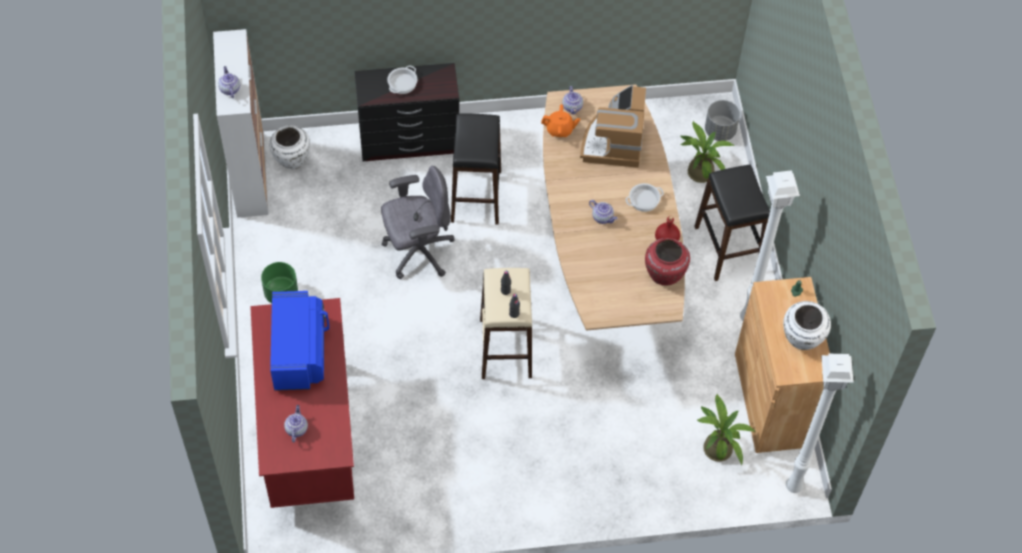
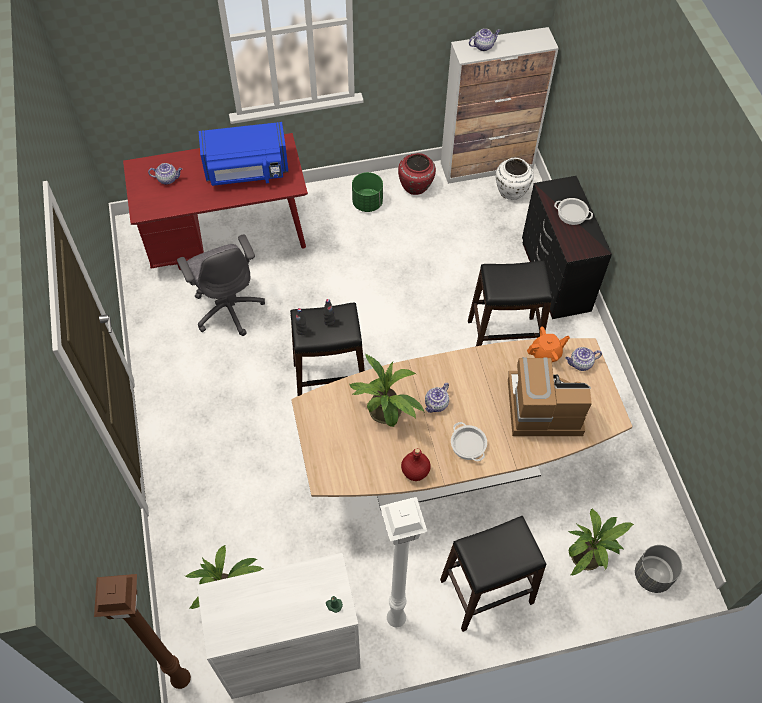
camera: 85 degrees right, 0 degrees up
grey office chair [381,165,455,279] -> grey office chair moved to [177,235,265,336]
beige stool [480,268,532,379] -> black stool [290,303,365,396]
orange teapot [541,104,580,137] -> orange teapot turned 105 degrees counterclockwise [527,326,570,362]
red vase [645,238,690,286] -> red vase moved to [398,153,436,195]
brown cabinet [735,277,830,453] -> white cabinet [197,553,361,699]
white vase [783,301,831,350] -> none
white floor lamp [786,354,854,493] -> brown floor lamp [94,574,191,689]
none -> potted plant [350,353,425,427]

